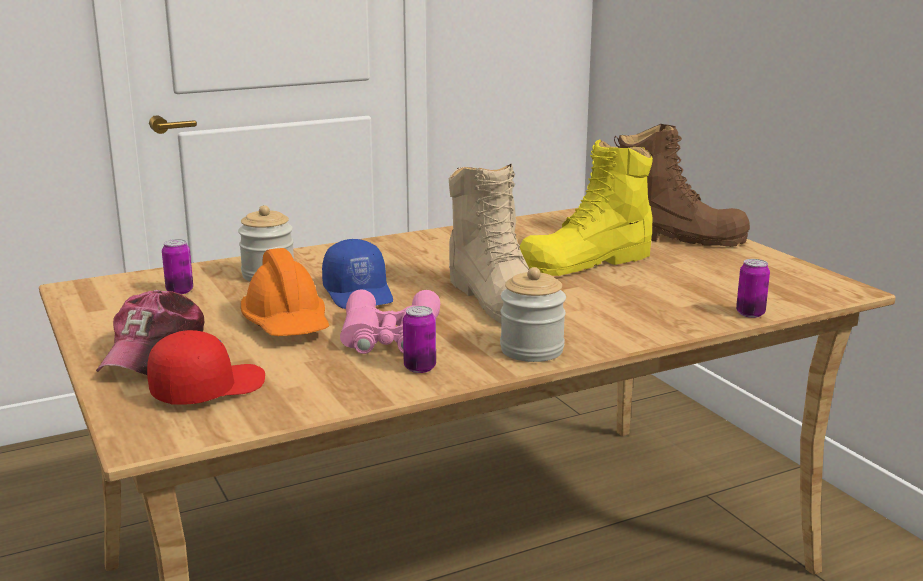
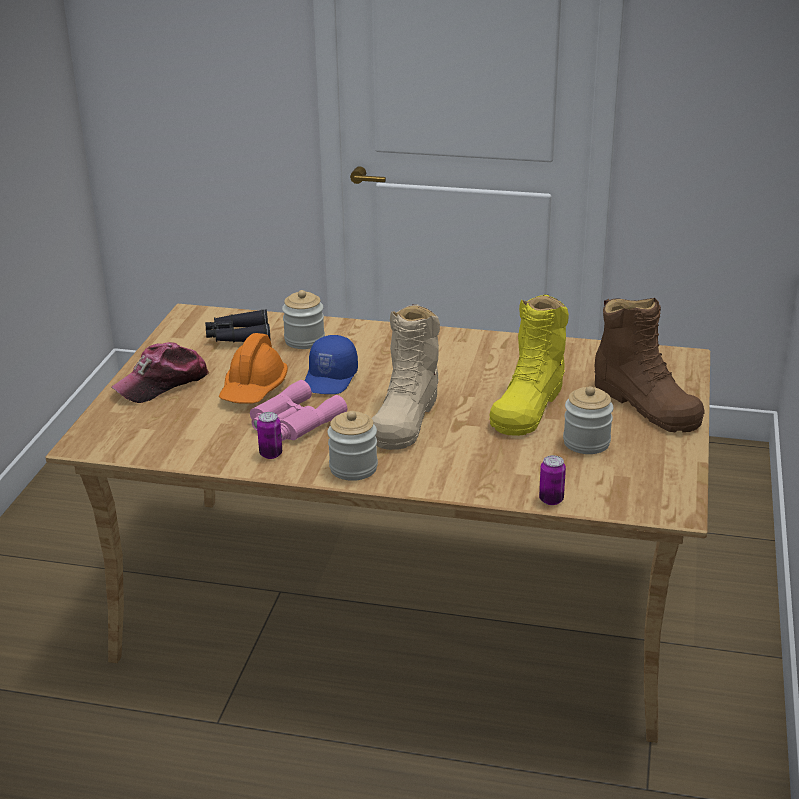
camera: 40 degrees right, 10 degrees up
red cap [147,330,265,405] -> none
can [162,239,193,294] -> black binoculars [205,309,270,342]
yellow boot [520,140,653,276] -> yellow boot turned 75 degrees counterclockwise [489,294,569,436]
none -> jar [563,386,614,454]

